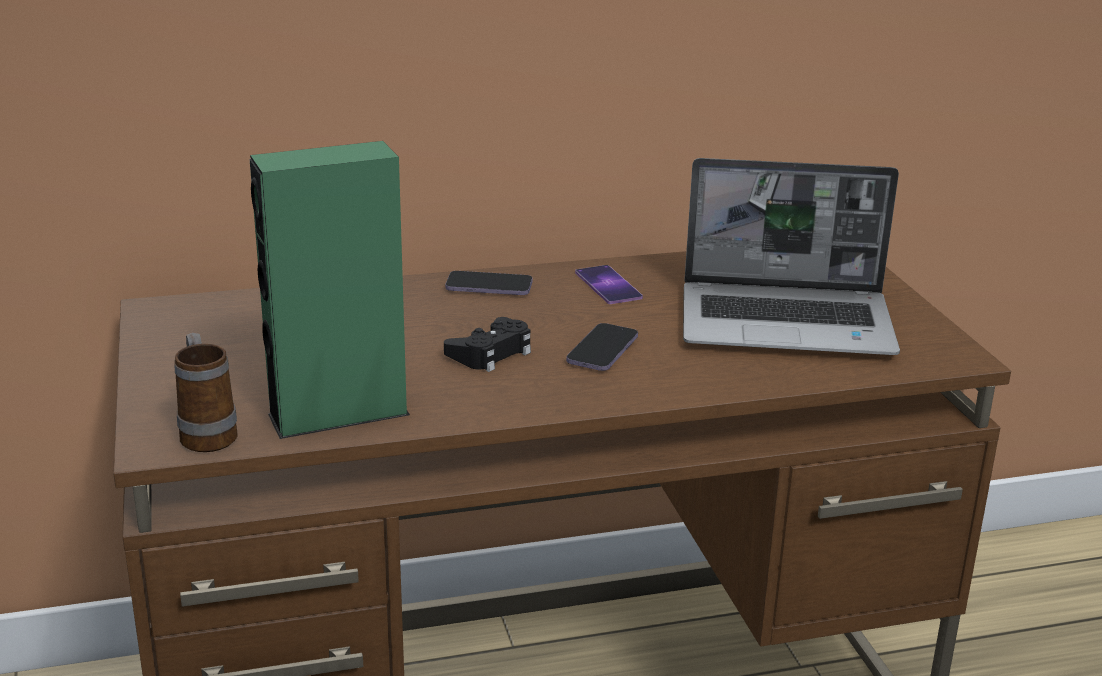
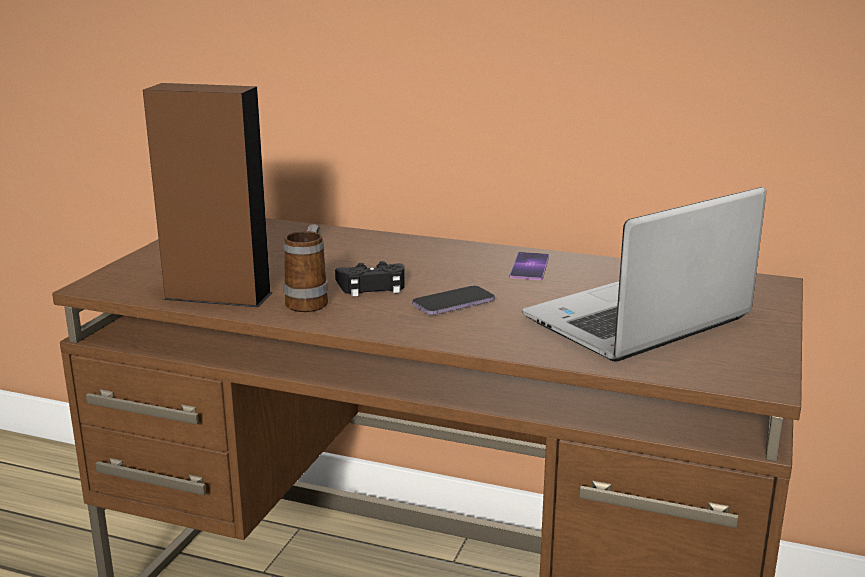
camera: 35 degrees right, 5 degrees down
mug [174,333,238,452] -> mug moved to [284,224,328,312]
green speaker [250,141,410,439] -> brown speaker [143,83,273,307]
phone [445,271,533,295] -> none
laptop [683,158,900,355] -> laptop turned 105 degrees clockwise [522,187,766,361]

